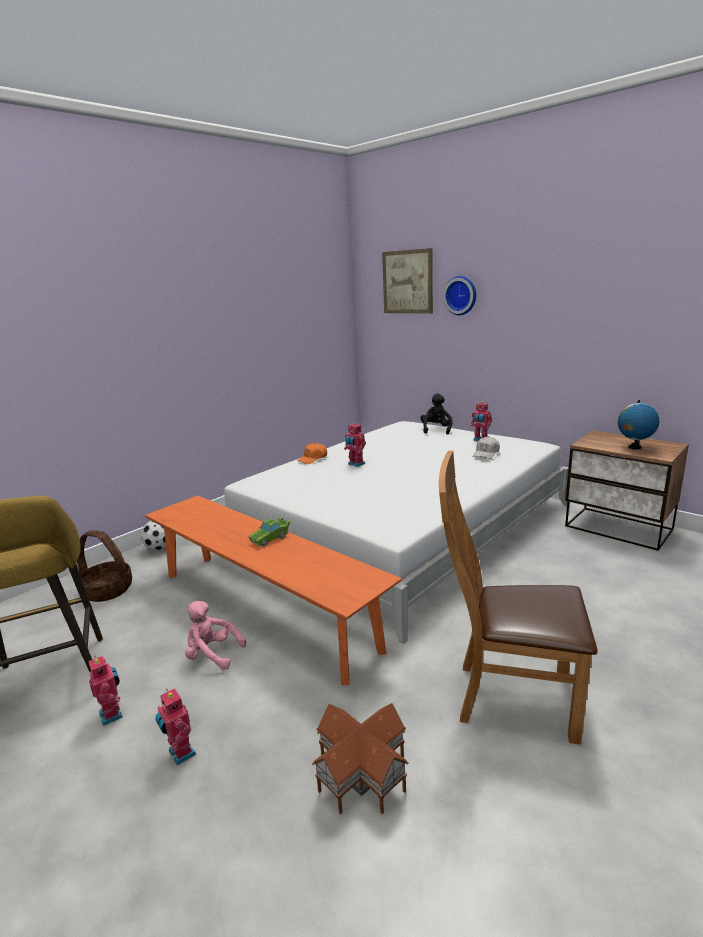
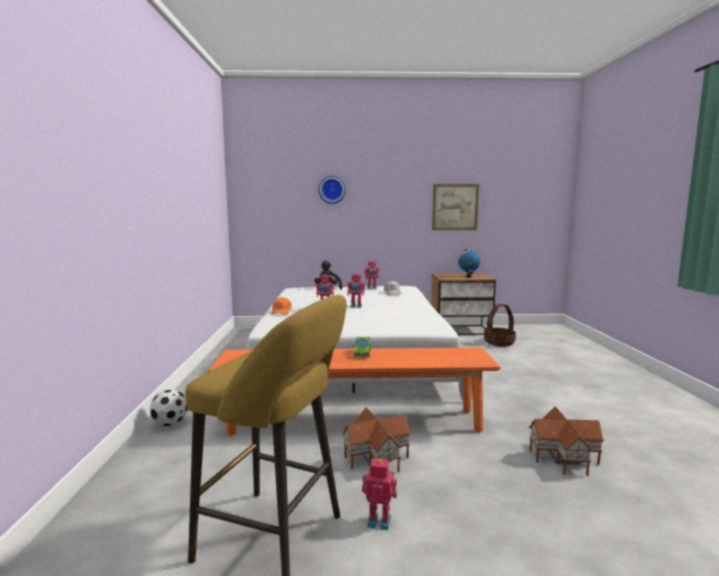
camera: 45 degrees left, 10 degrees down
basket [77,530,132,602] -> basket moved to [484,304,516,346]
toy robot [155,688,196,765] -> toy robot moved to [348,273,365,308]
pink plush toy [185,601,246,670] -> toy house [342,407,411,472]
picture [382,248,433,314] -> picture moved to [432,184,479,230]
brown chair [439,451,598,745] -> none

